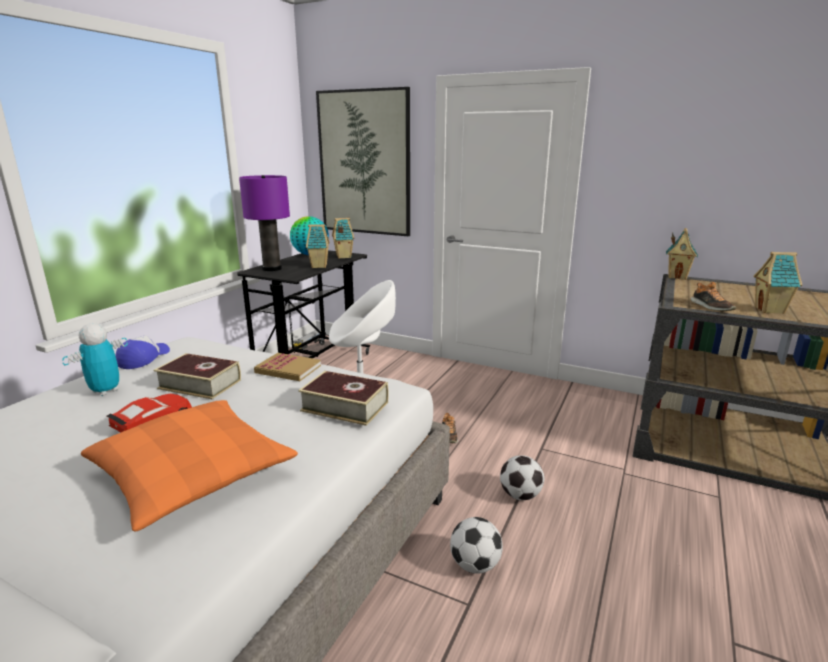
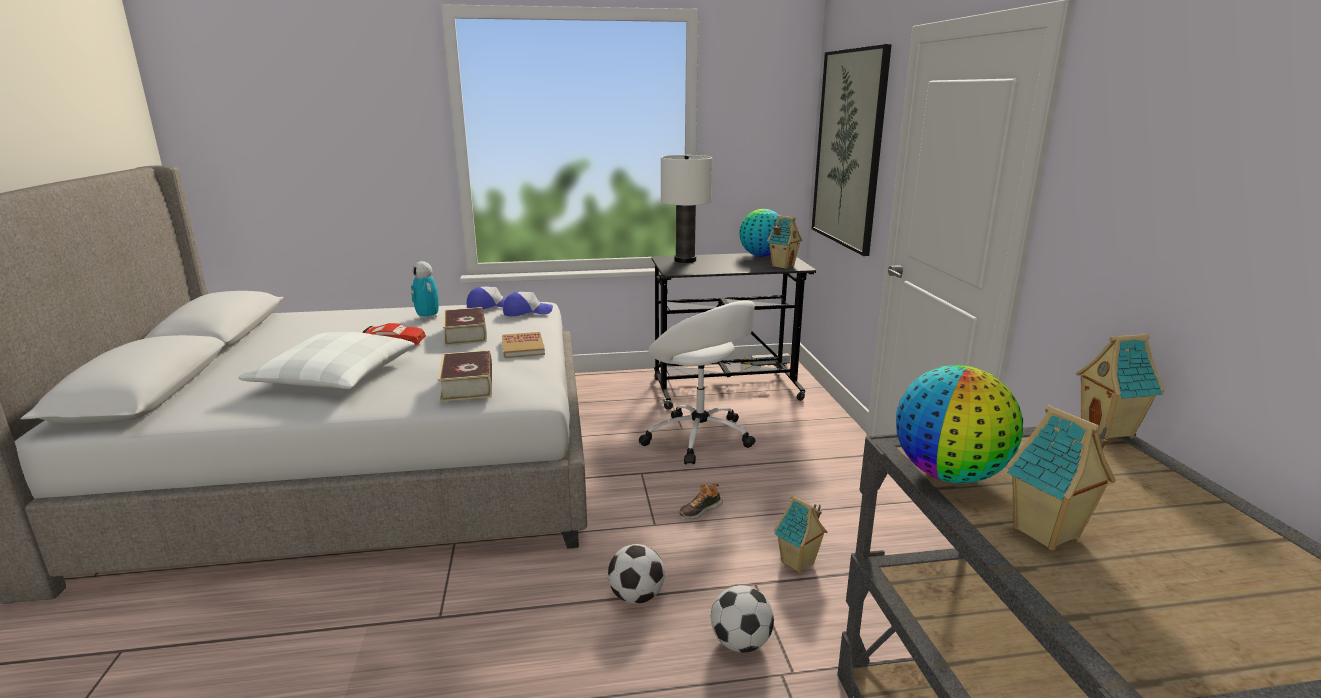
camera: 55 degrees right, 0 degrees up
toy robot [62,323,128,396] -> toy robot turned 120 degrees counterclockwise [411,261,439,320]
orange pillow [81,400,298,532] -> white pillow [238,332,415,389]
purple table lamp [239,175,290,271] -> white table lamp [661,155,712,263]
toy house [306,224,329,268] -> toy house moved to [774,495,827,573]
football [450,517,503,574] -> football moved to [711,585,774,653]
shoe [691,282,736,311] -> globe [896,365,1023,483]
none -> cap [503,292,553,317]

